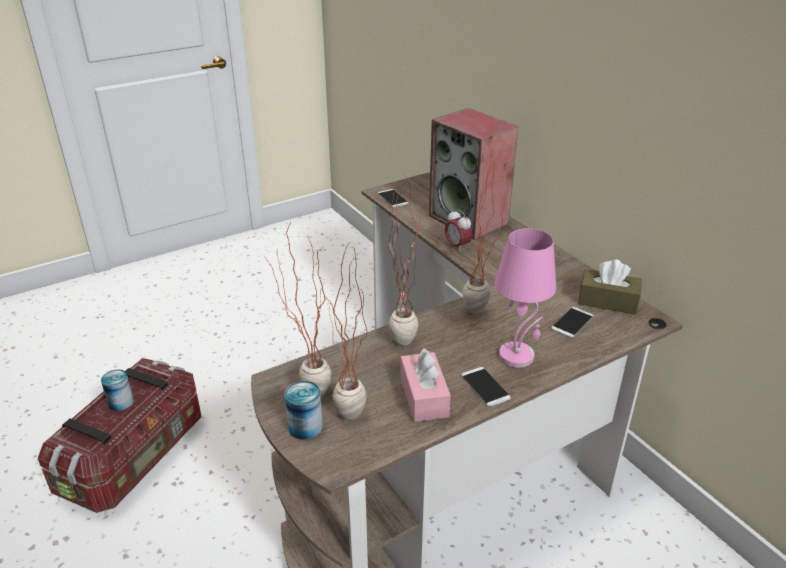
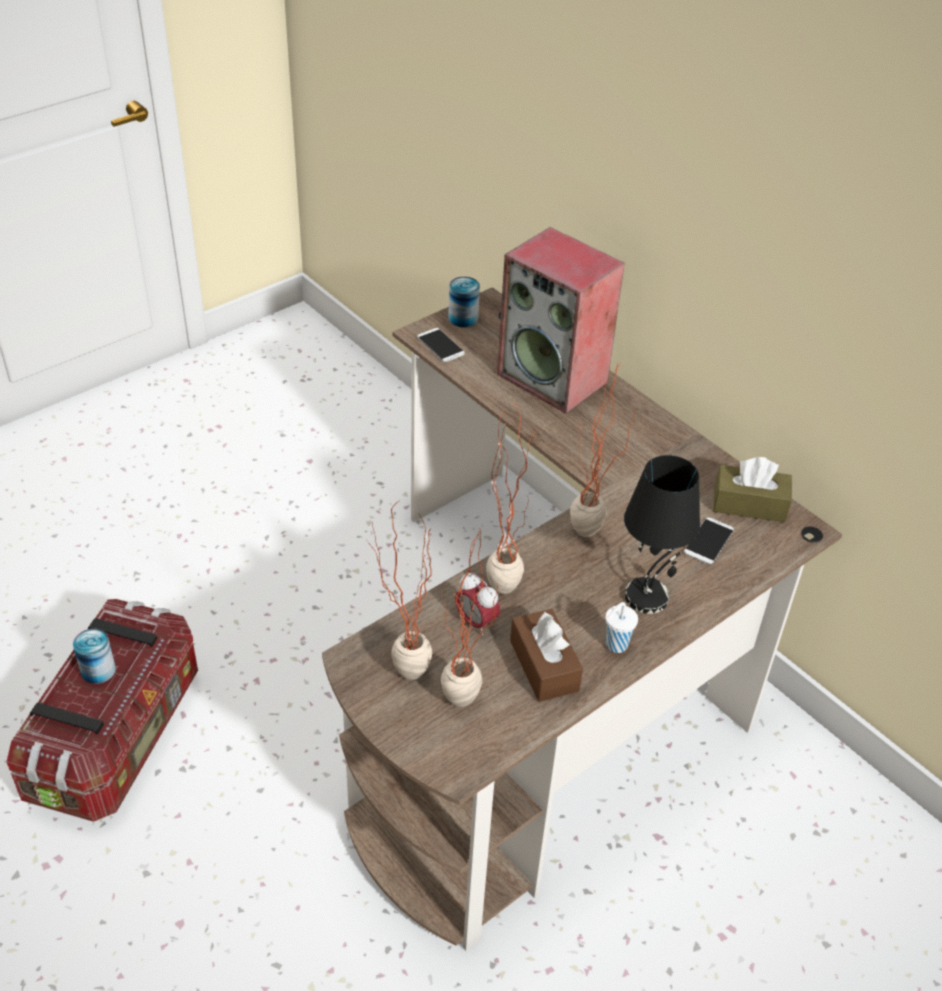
camera: 10 degrees left, 10 degrees up
can [285,381,323,440] -> can moved to [448,277,480,328]
pink tissue box [400,348,451,422] -> brown tissue box [510,609,583,702]
alarm clock [445,209,472,252] -> alarm clock moved to [455,573,500,635]
phone [461,367,511,407] -> white cup [605,602,638,653]
pink table lamp [494,228,556,368] -> black table lamp [624,455,700,614]

